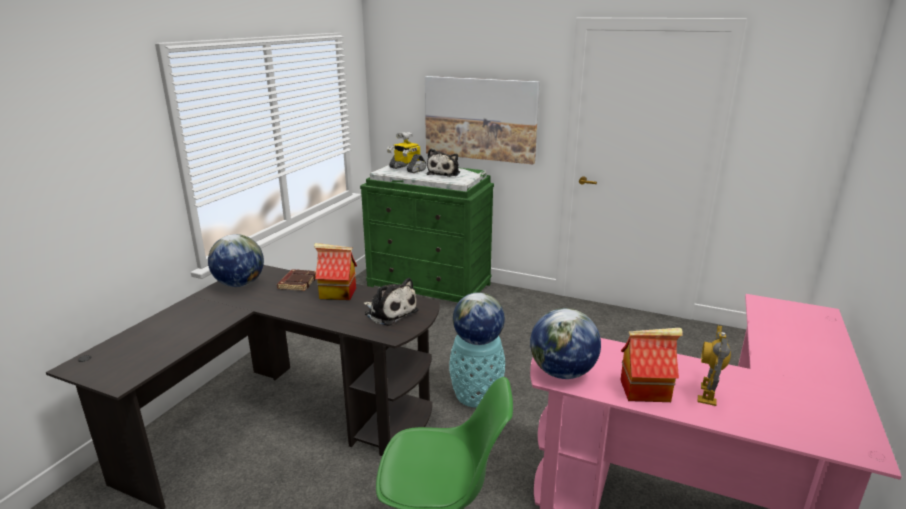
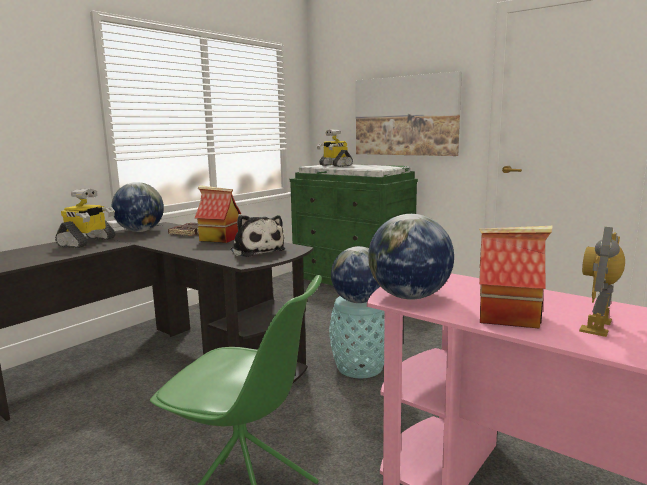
camera: 15 degrees right, 10 degrees down
plush toy [427,149,460,177] -> none
none -> toy robot [55,189,115,248]

